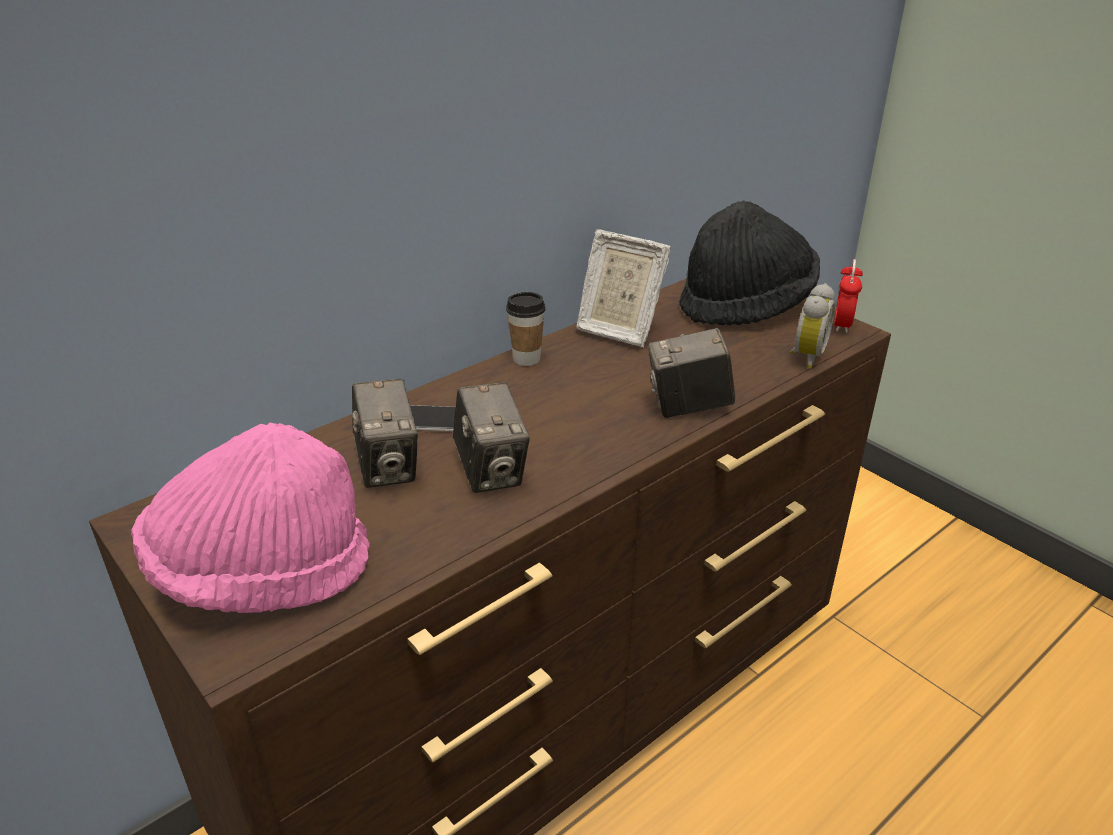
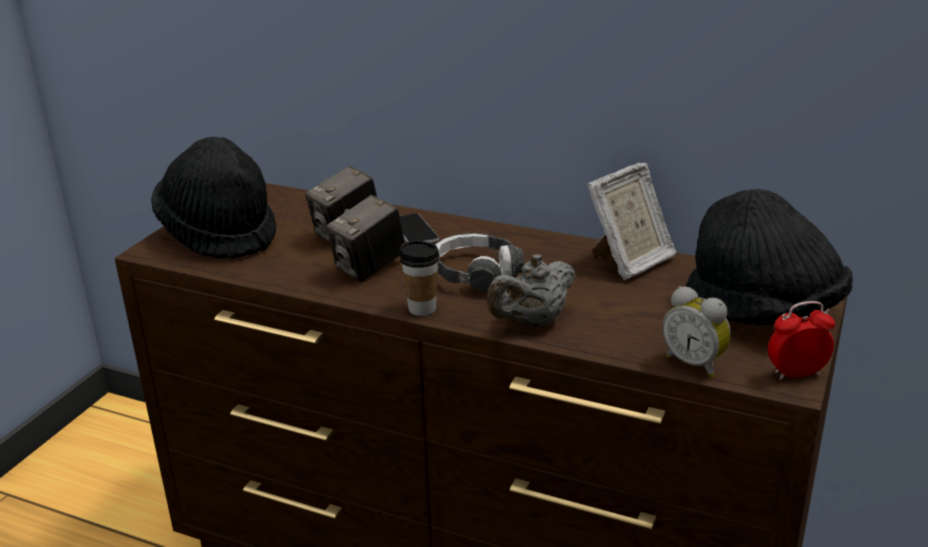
camera: 65 degrees right, 5 degrees down
pink hat [132,422,370,613] -> black hat [151,137,276,259]
cup [506,292,545,366] -> cup moved to [399,241,440,316]
picture frame [576,229,671,347] -> picture frame turned 135 degrees counterclockwise [587,163,677,280]
camera [648,328,735,418] -> grey teapot [487,254,576,327]
alarm clock [790,283,835,369] -> alarm clock turned 45 degrees clockwise [662,286,731,378]
none -> headphones [435,233,524,293]

